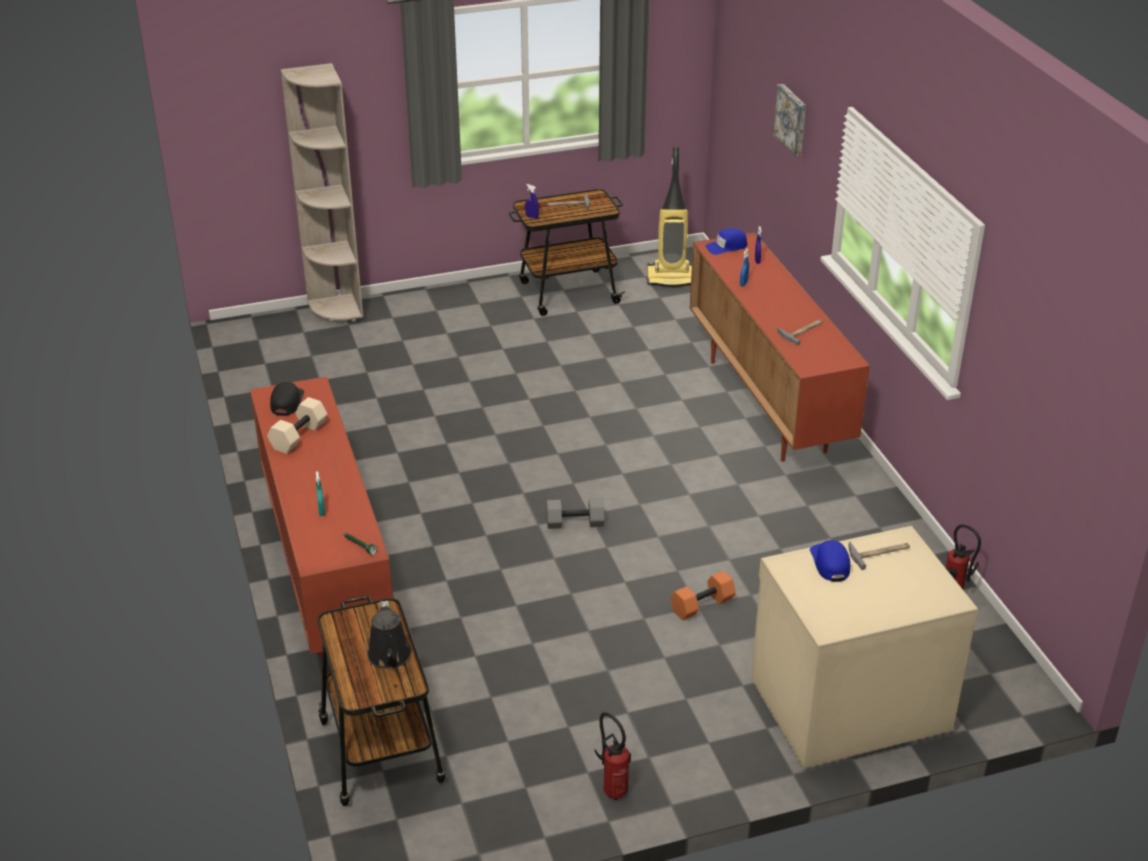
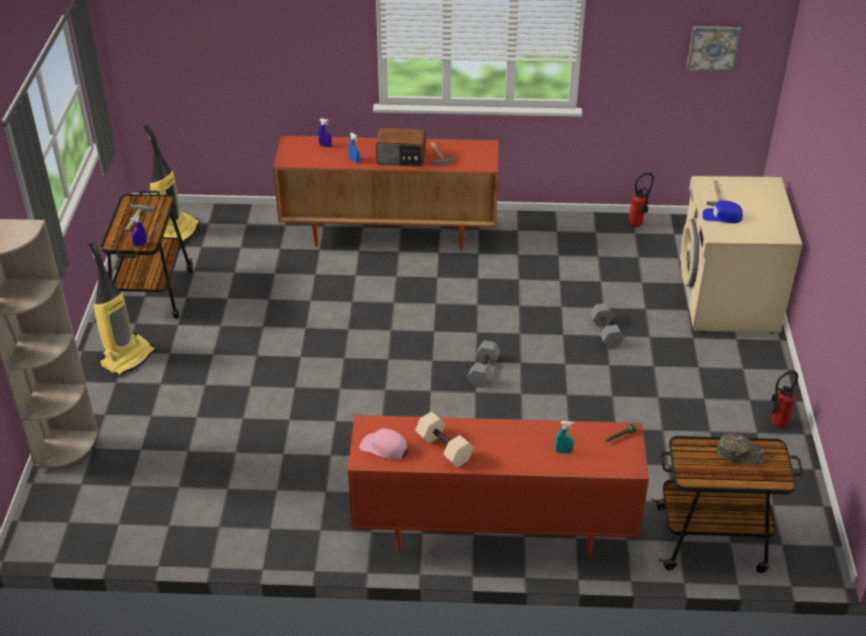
camera: 70 degrees left, 5 degrees up
black cap [270,382,304,416] -> pink cap [360,428,408,460]
black watering can [368,600,412,669] -> green cap [717,433,765,465]
orange dumbbell [670,571,736,620] -> grey dumbbell [590,303,624,348]
blue cap [705,228,748,255] -> none
picture [773,84,806,157] -> picture moved to [687,26,741,72]
none -> vacuum cleaner [88,240,156,377]
none -> radio [376,127,426,167]

